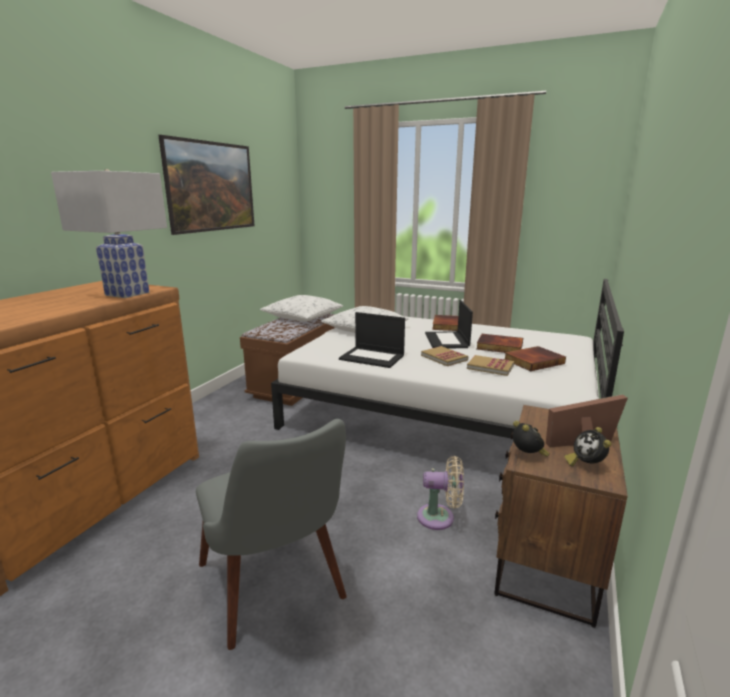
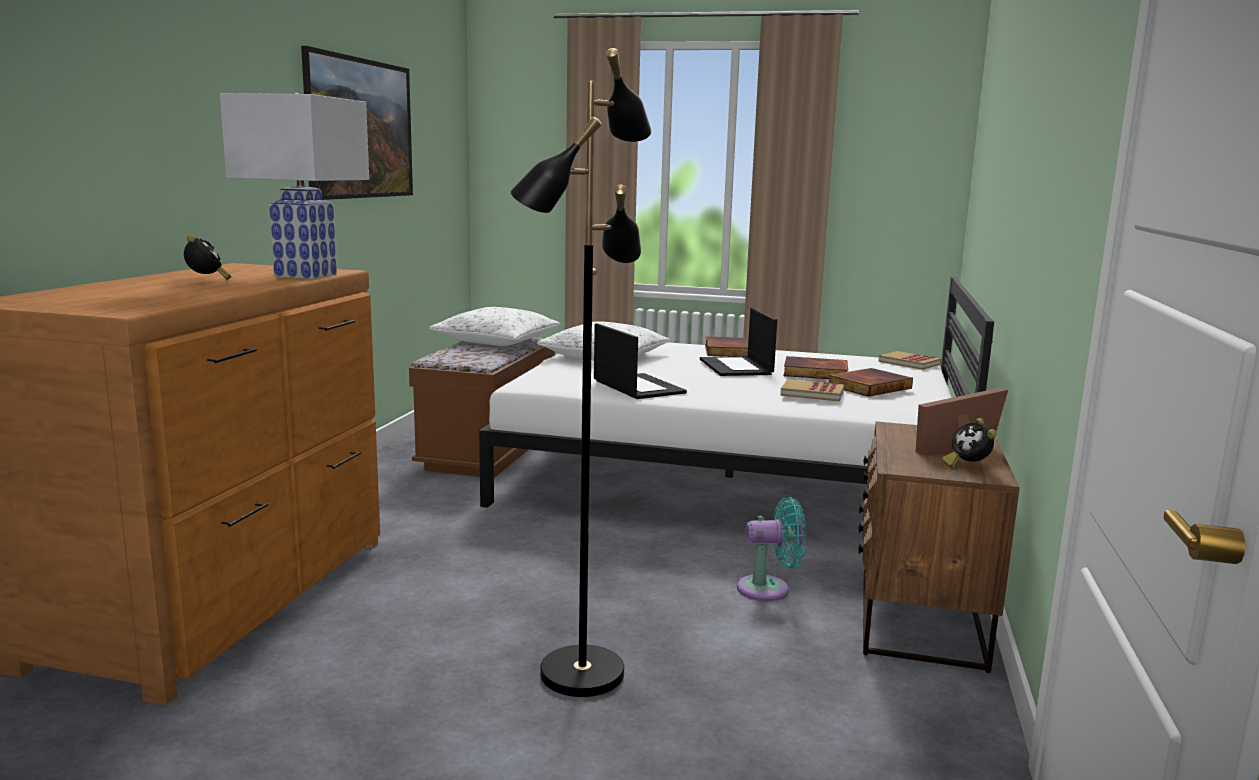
camera: 10 degrees left, 5 degrees down
grey chair [196,419,347,650] -> black floor lamp [510,48,651,697]
laptop [339,312,405,368] -> laptop turned 135 degrees counterclockwise [594,323,687,399]
beige fan [417,456,464,530] -> turquoise fan [737,497,806,601]
book [421,346,468,366] -> book moved to [878,351,941,370]
alarm clock [513,421,550,457] -> alarm clock moved to [184,235,231,280]

